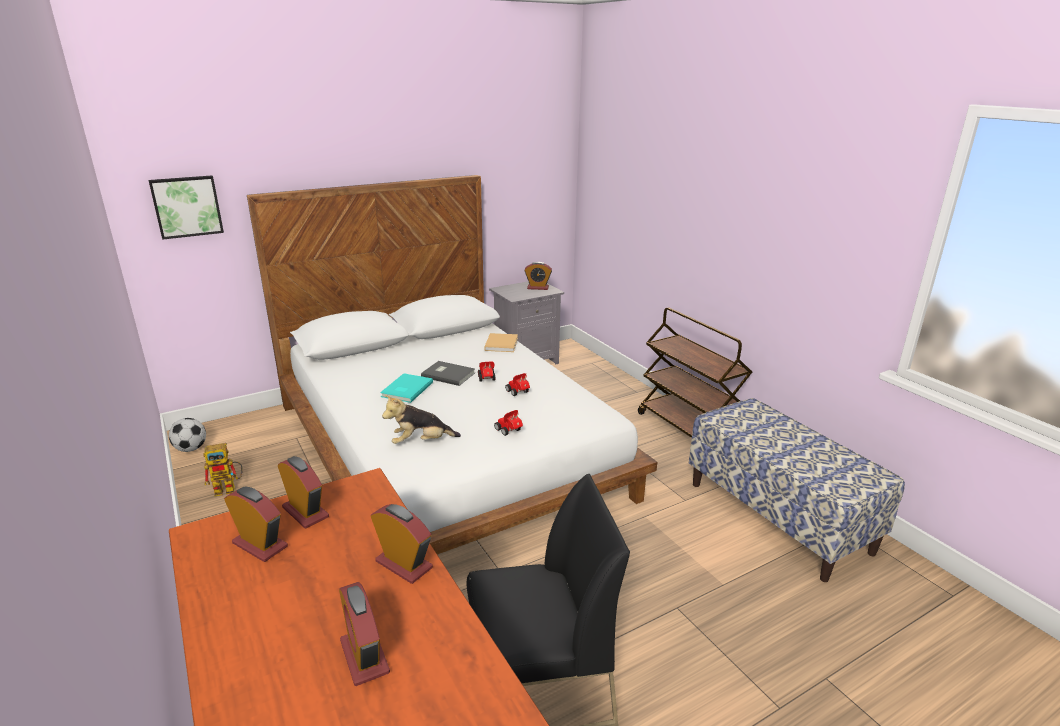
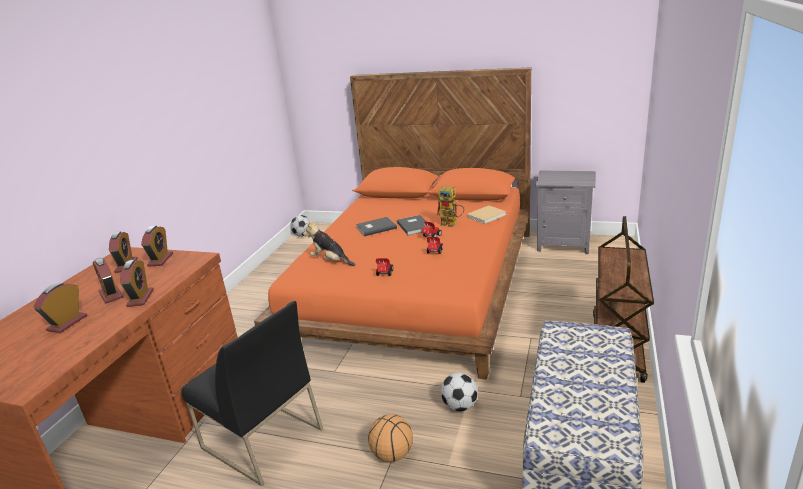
camera: 50 degrees right, 0 degrees up
picture [148,176,224,240] -> none
toy robot [203,443,243,497] -> toy robot moved to [436,186,465,227]
white bed [247,175,657,555] -> orange bed [254,67,531,380]
turquoise book [380,373,433,403] -> grey book [356,217,397,236]
alarm clock [524,262,552,290] -> alarm clock moved to [93,258,123,303]
none -> basketball [368,414,413,462]
none -> football [441,372,478,411]

